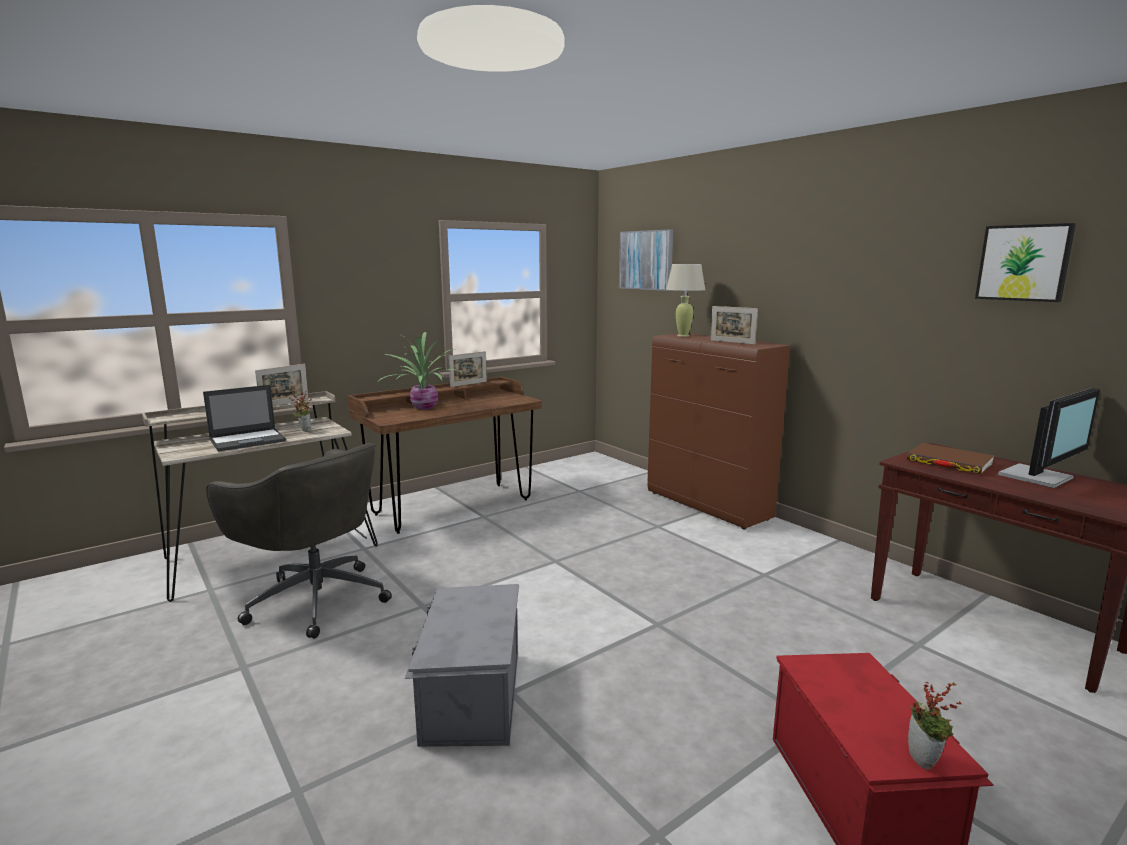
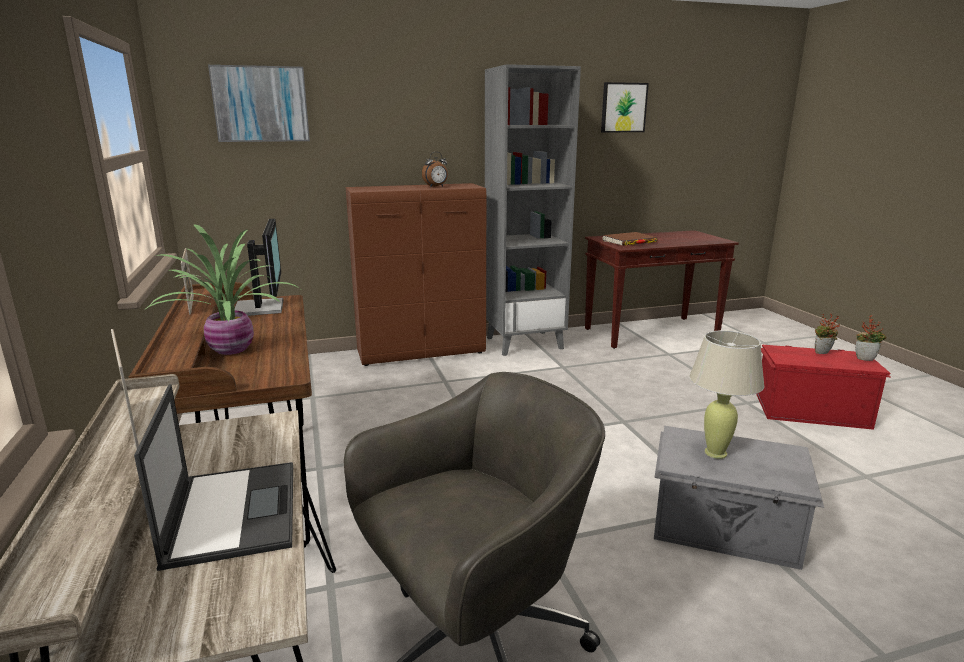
camera: 70 degrees left, 5 degrees up
potted plant [289,391,312,432] -> potted plant moved to [815,314,840,354]
beige table lamp [666,264,706,337] -> beige table lamp moved to [690,330,764,459]
picture frame [710,306,758,344] -> alarm clock [422,152,448,187]
monitor [998,388,1100,488] -> monitor moved to [235,219,283,316]
none -> grey bookcase [485,64,581,356]

